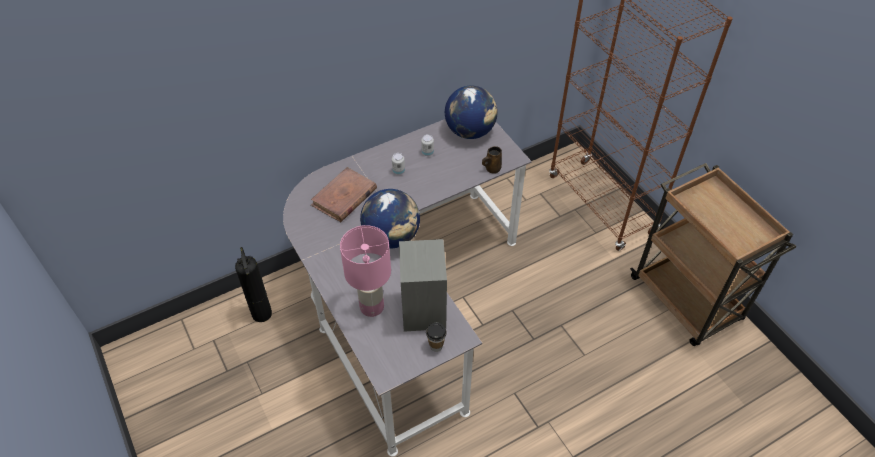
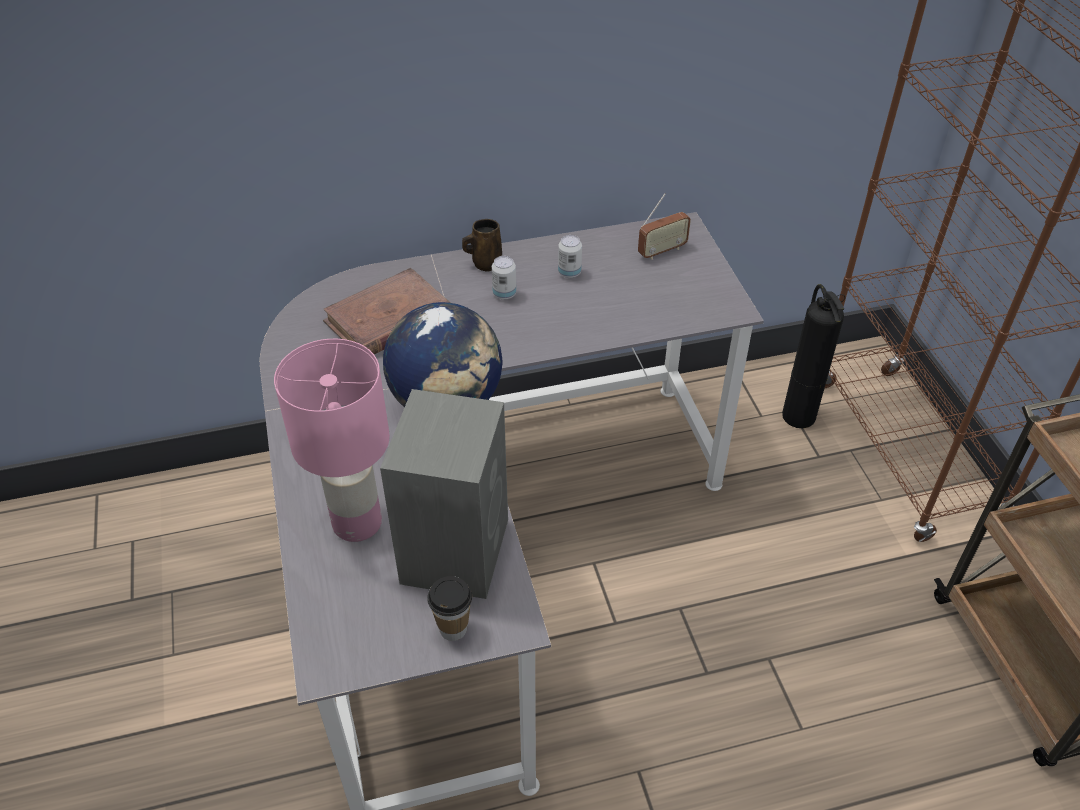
camera: 15 degrees right, 5 degrees down
fire extinguisher [235,247,272,322] -> fire extinguisher moved to [782,284,845,428]
globe [445,85,498,139] -> radio [638,193,691,260]
brown mug [482,146,502,174] -> brown mug moved to [462,219,502,272]

